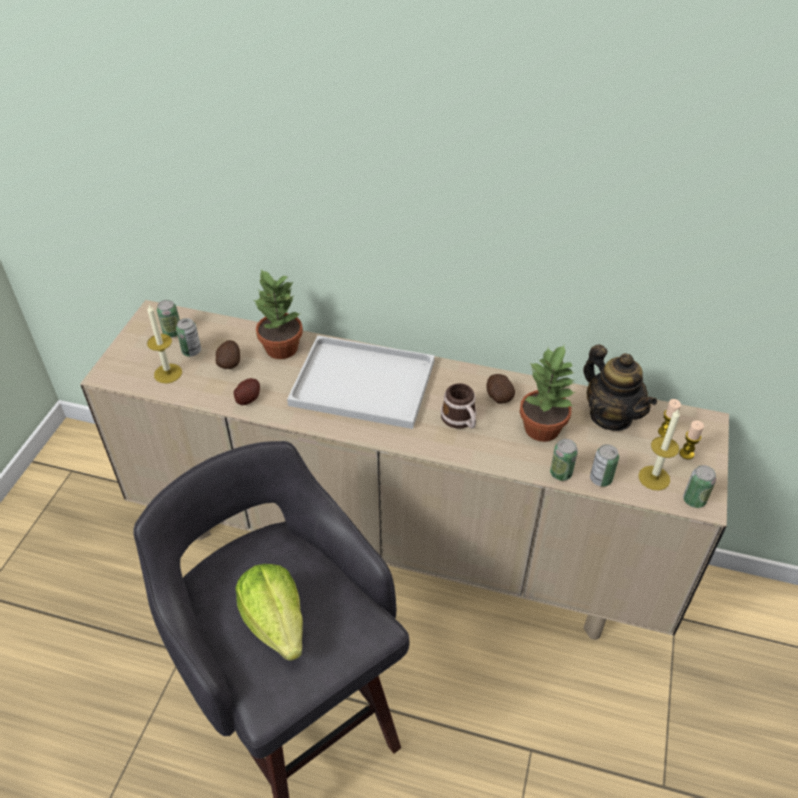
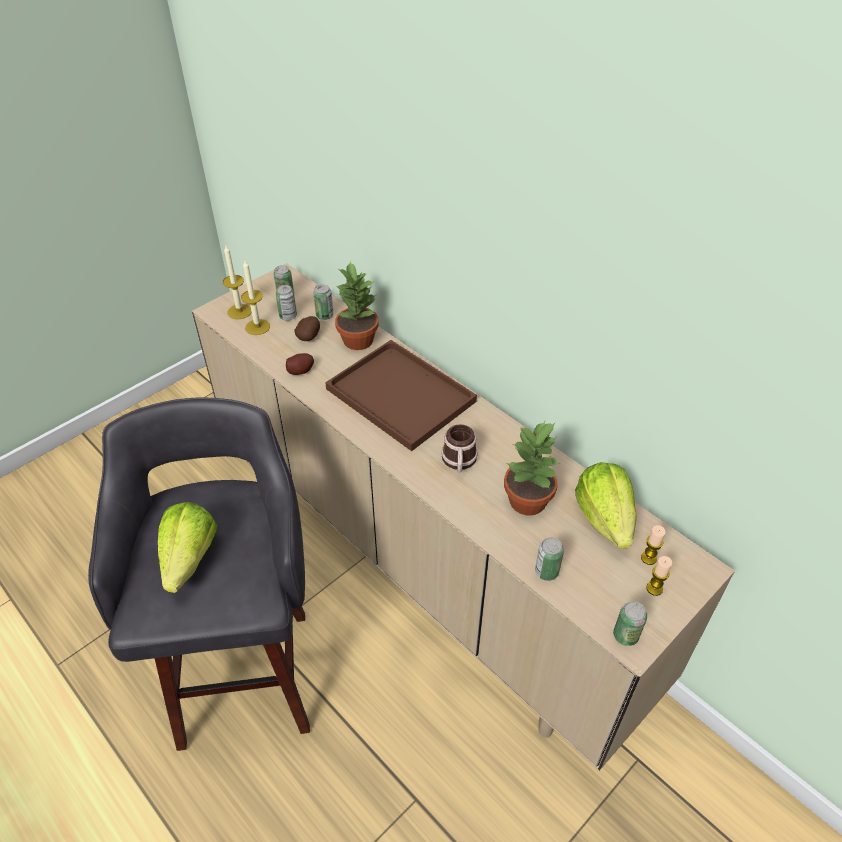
camera: 30 degrees right, 0 degrees up
white tray [287,335,435,429] -> brown tray [325,340,477,451]
potato [486,374,515,404] -> none
can [550,439,578,481] -> can moved to [313,284,334,320]
teapot [583,344,657,431] -> lettuce [575,462,637,549]
candle [638,408,680,490] -> candle moved to [223,245,252,319]

